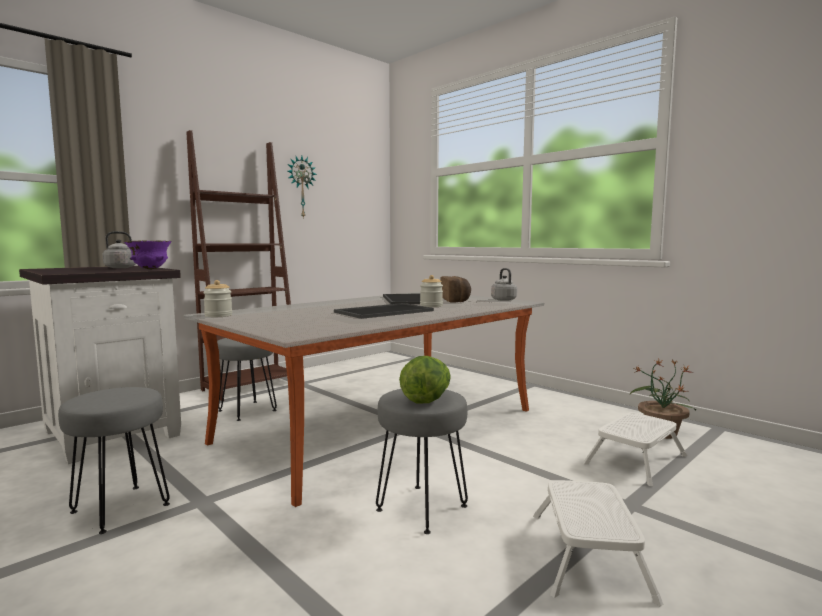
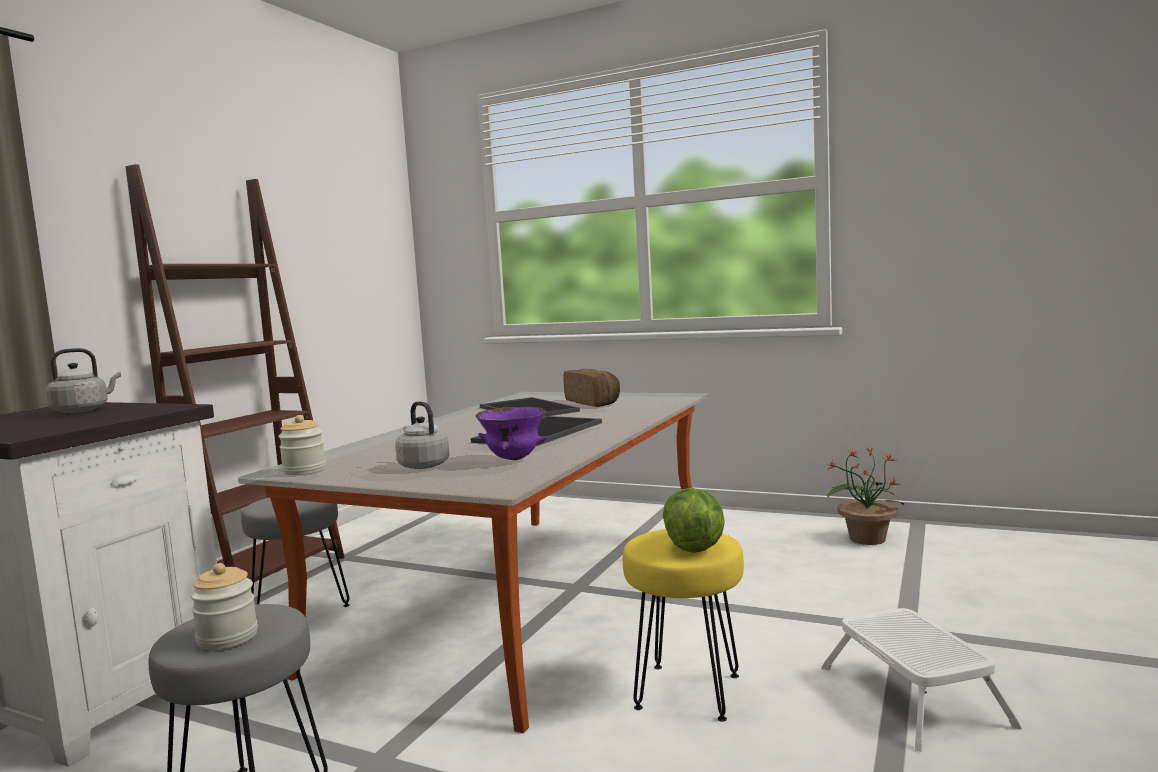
camera: 20 degrees left, 0 degrees up
purple bowl [124,241,171,269] -> purple bowl moved to [476,407,547,460]
wall clock [287,156,317,219] -> none
grey stool [376,389,468,534] -> yellow stool [623,529,744,722]
jar [420,275,443,307] -> jar moved to [190,563,258,650]
grey kettle [491,268,517,301] -> grey kettle moved to [395,401,449,469]
white step ladder [583,412,687,486] -> none

